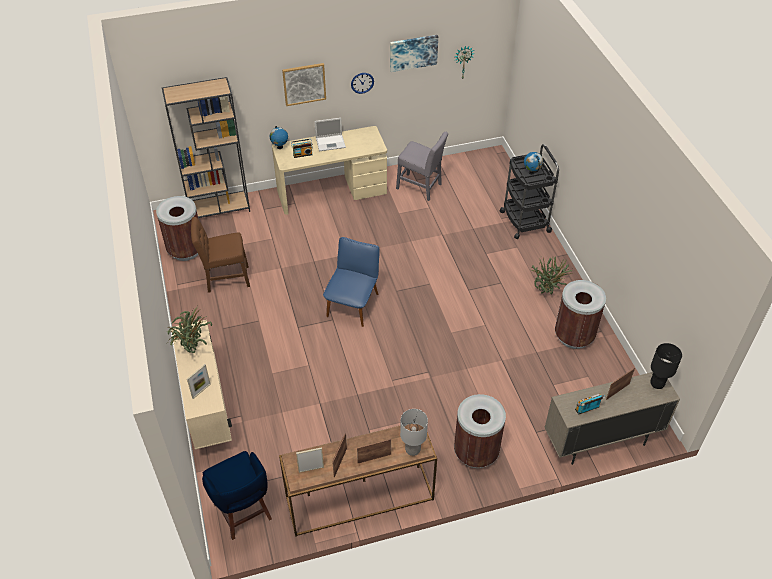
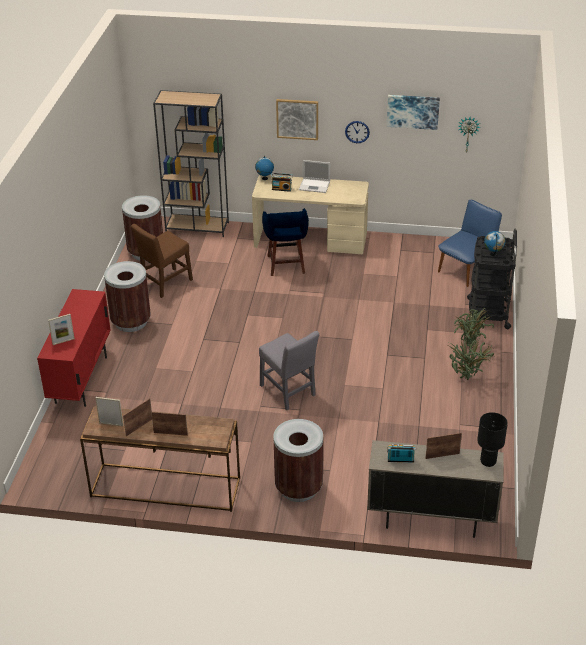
camera: 25 degrees right, 10 degrees down
potted plant [166,305,212,353] -> potted plant moved to [453,307,494,348]
beige cabinet [172,320,232,449] -> red cabinet [37,289,111,407]
brown chair [191,217,250,293] -> brown chair turned 60 degrees counterclockwise [131,224,193,298]
blue stool [202,451,272,540] -> blue stool moved to [262,208,309,276]
blue chair [323,237,380,327] -> blue chair moved to [438,200,502,287]
grey chair [396,132,448,201] -> grey chair moved to [259,331,319,410]
grey table lamp [400,409,428,456] -> none
brown trash can [555,280,606,349] -> brown trash can moved to [104,261,151,332]

